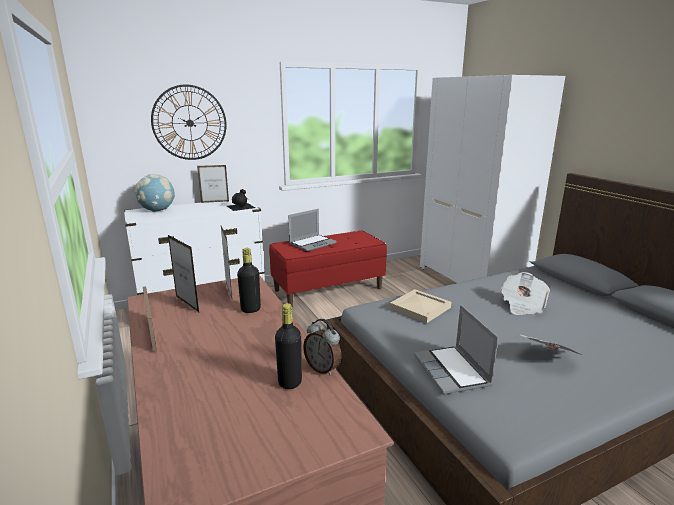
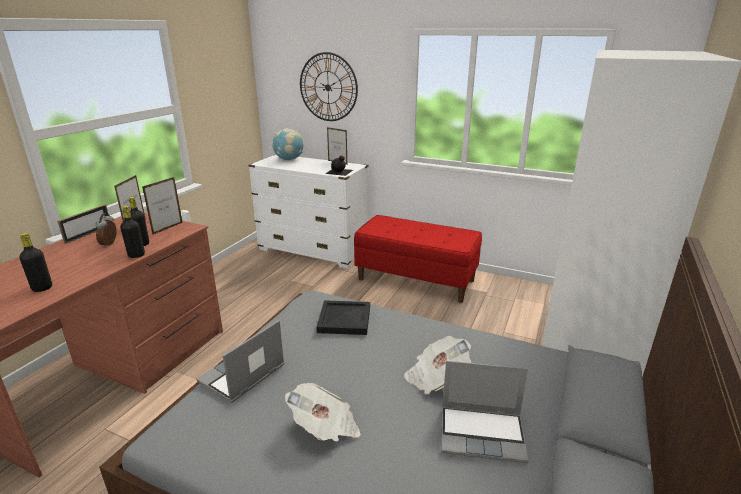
camera: 50 degrees right, 5 degrees up
laptop [288,209,336,251] -> laptop moved to [441,361,529,463]
alarm clock [303,319,341,376] -> alarm clock moved to [95,213,117,248]
beige tray [389,289,452,323] -> black tray [316,300,370,335]
none -> black bottle [120,206,145,258]

